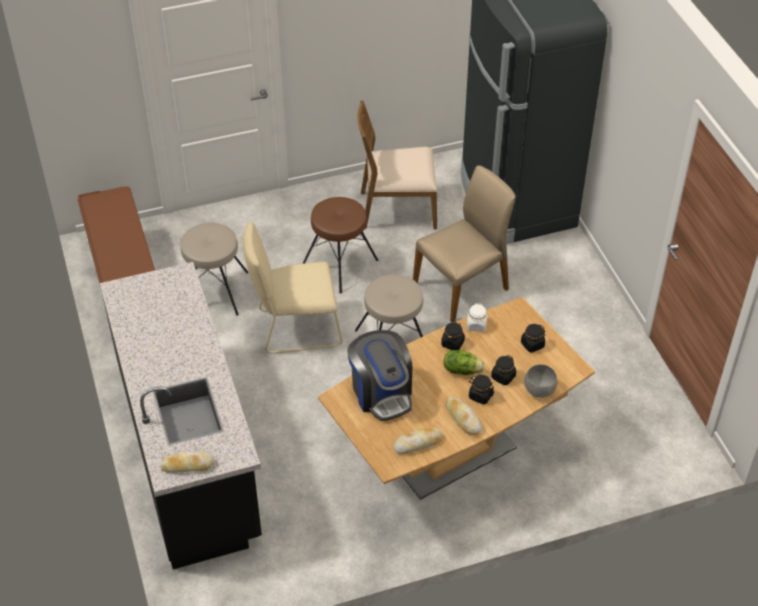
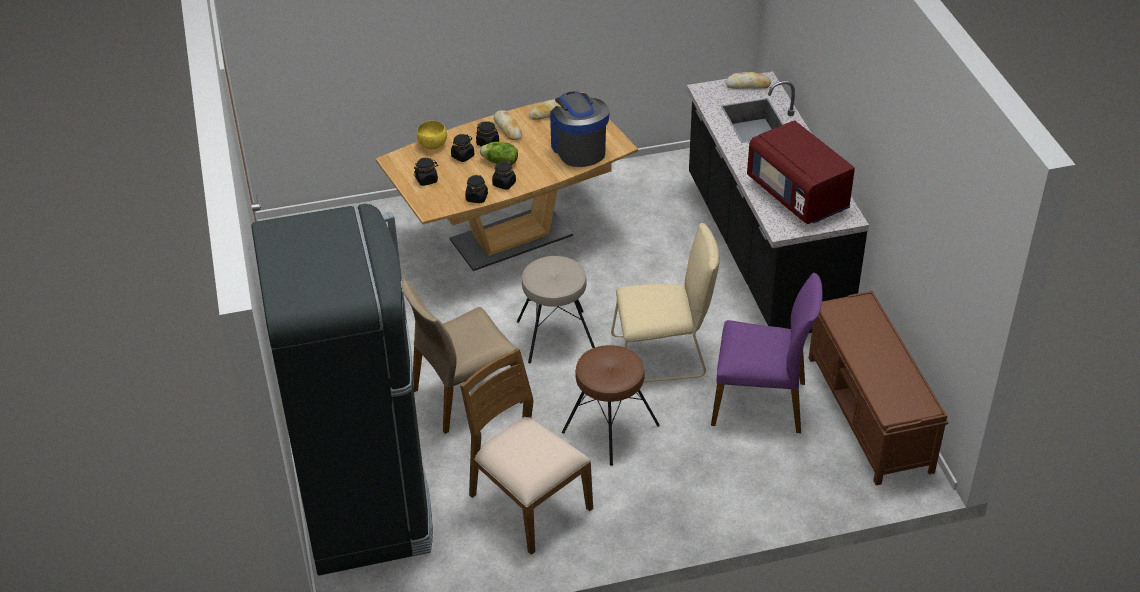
camera: 175 degrees left, 5 degrees down
beige stool [180,223,248,316] -> purple chair [711,273,822,433]
brown chair [357,100,437,230] -> brown chair turned 135 degrees counterclockwise [460,348,593,555]
white jar [467,303,487,332] -> black jar [465,175,488,203]
grey bowl [524,364,557,398] -> yellow bowl [417,121,447,149]
none -> red microwave [747,120,855,224]

